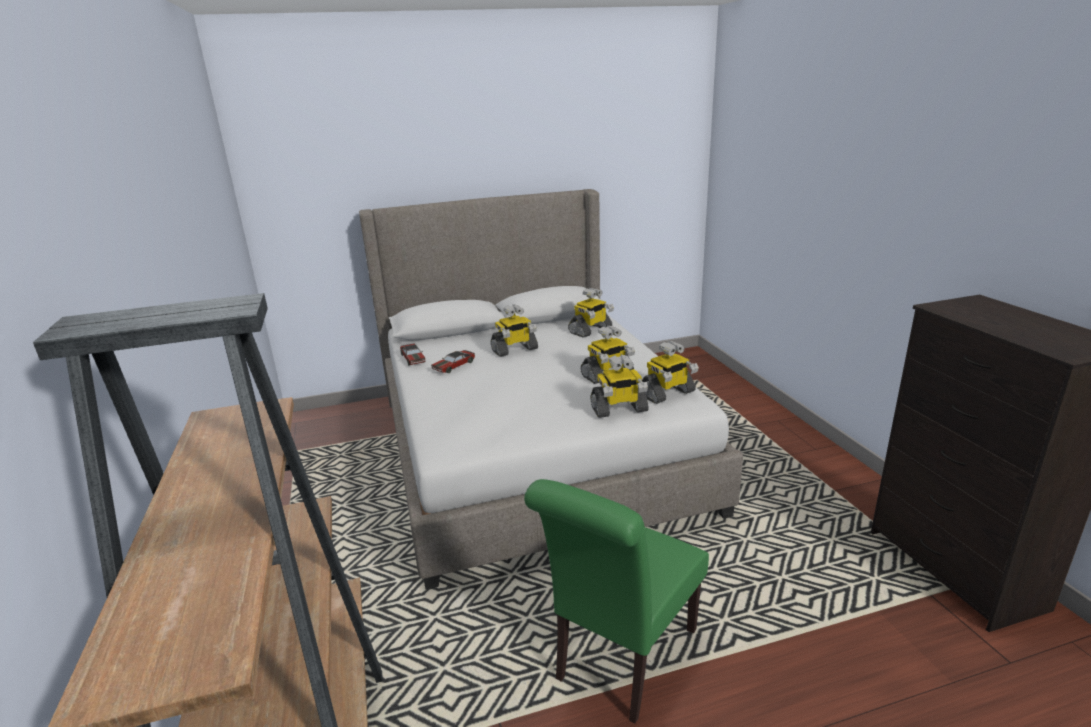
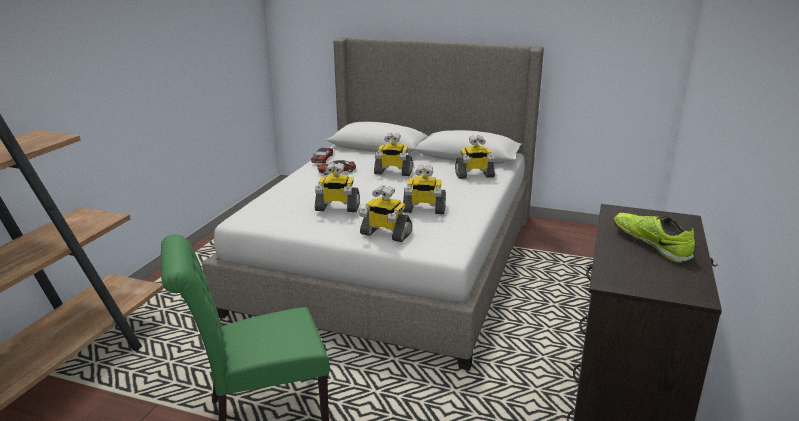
camera: 35 degrees right, 0 degrees up
toy robot [642,341,699,404] -> toy robot moved to [315,163,360,212]
none -> shoe [614,213,695,263]

